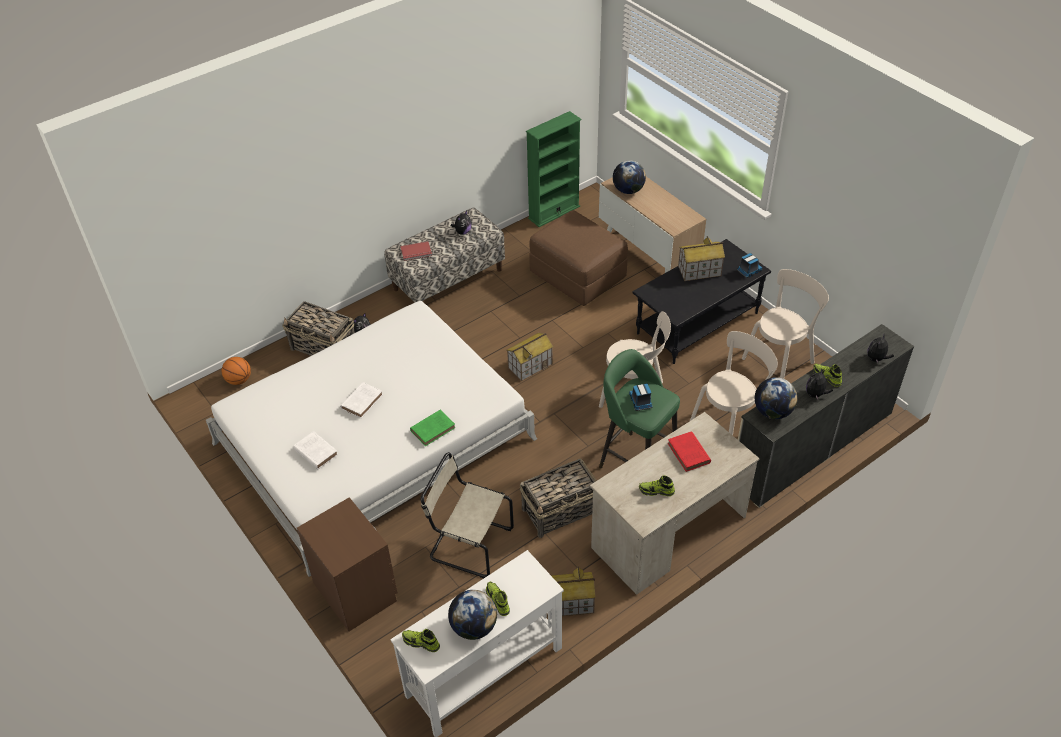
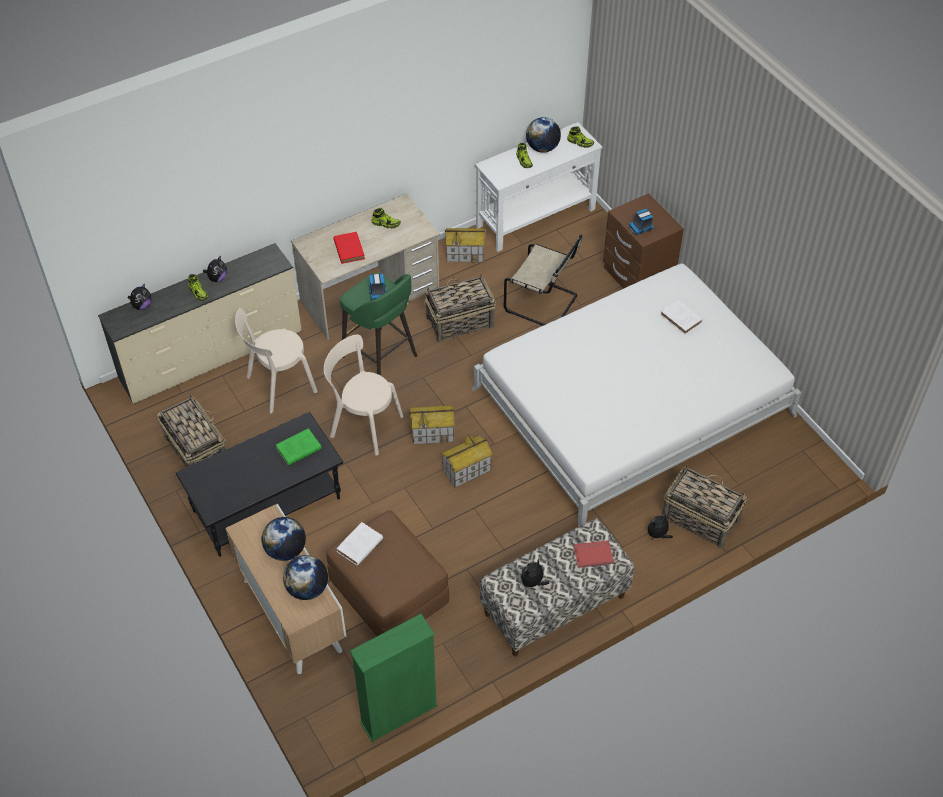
camera: 175 degrees left, 5 degrees up
basketball [222,357,251,385] -> none
white book [340,382,383,418] -> white book moved to [336,522,383,566]
green book [410,410,456,446] -> green book moved to [276,428,322,466]
toy house [678,236,725,281] -> toy house moved to [410,405,455,445]
toy truck [737,253,762,278] -> toy truck moved to [628,209,655,235]
beige chair [742,269,829,379] -> basket [157,394,226,468]
globe [755,377,797,419] -> globe moved to [262,517,306,561]

